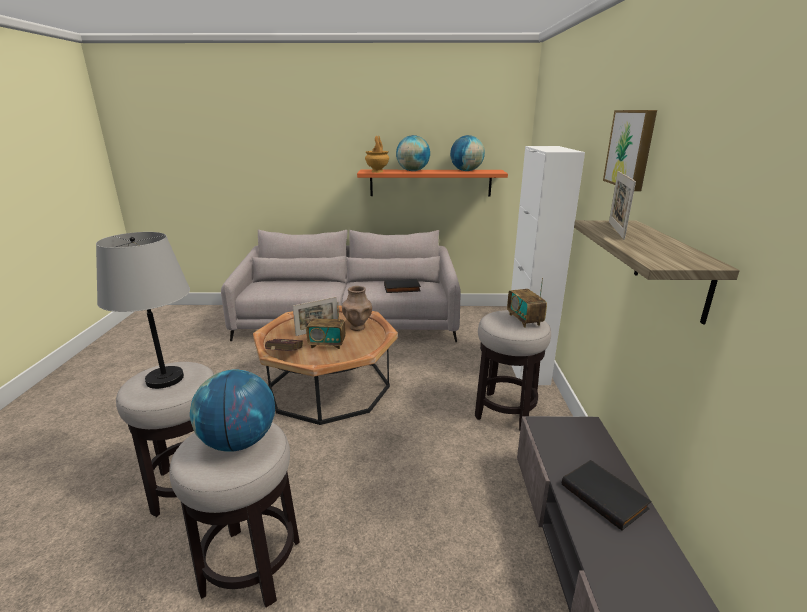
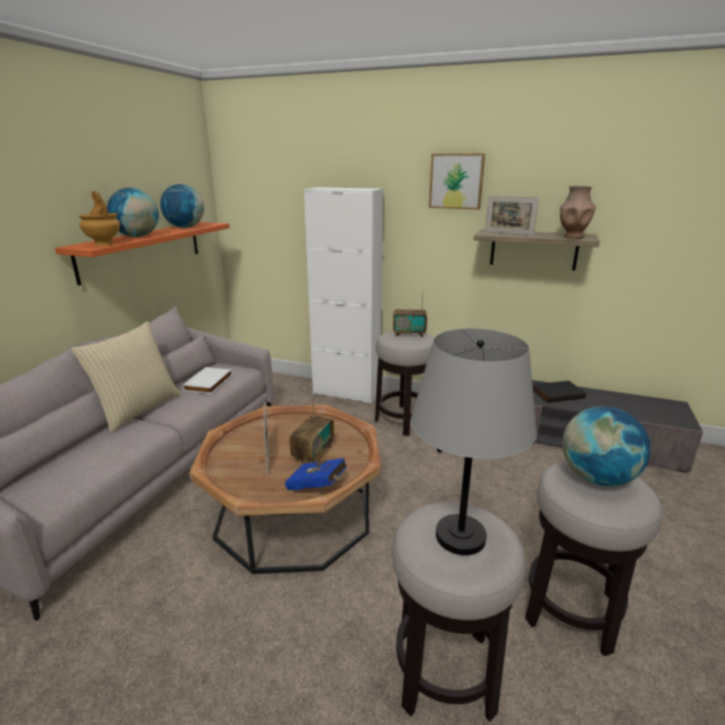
camera: 70 degrees left, 0 degrees up
red book [265,339,303,351] -> blue book [285,458,347,490]
brown vase [342,286,372,331] -> brown vase moved to [560,186,596,239]
black book [384,279,421,293] -> white book [183,367,232,394]
none -> beige pillow [71,321,181,433]

